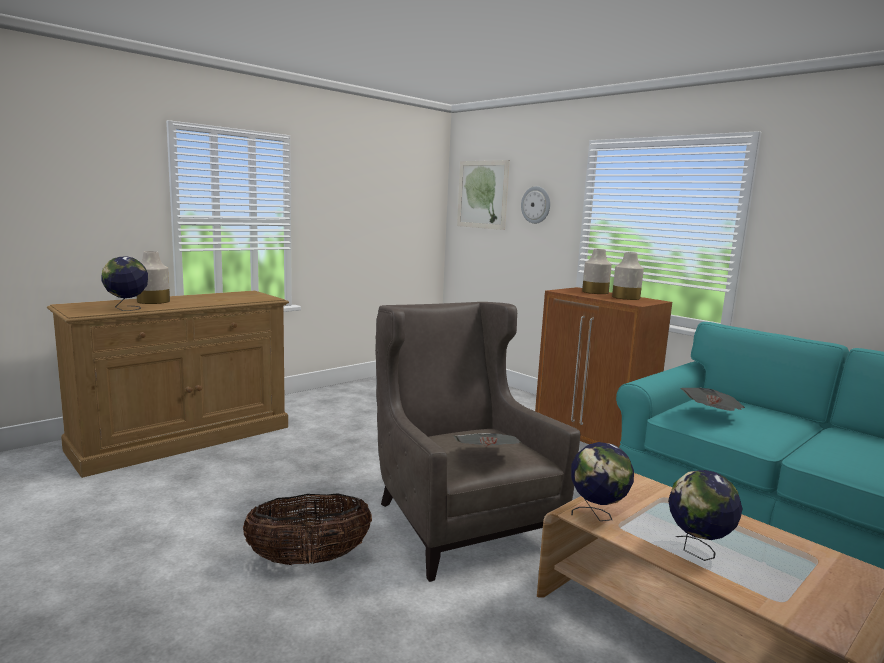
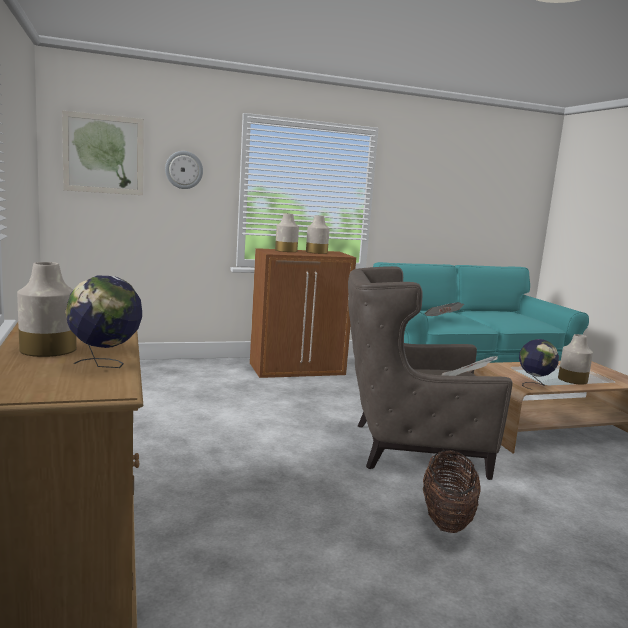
camera: 65 degrees left, 0 degrees up
globe [668,470,743,561] -> beige vase [558,334,593,384]

